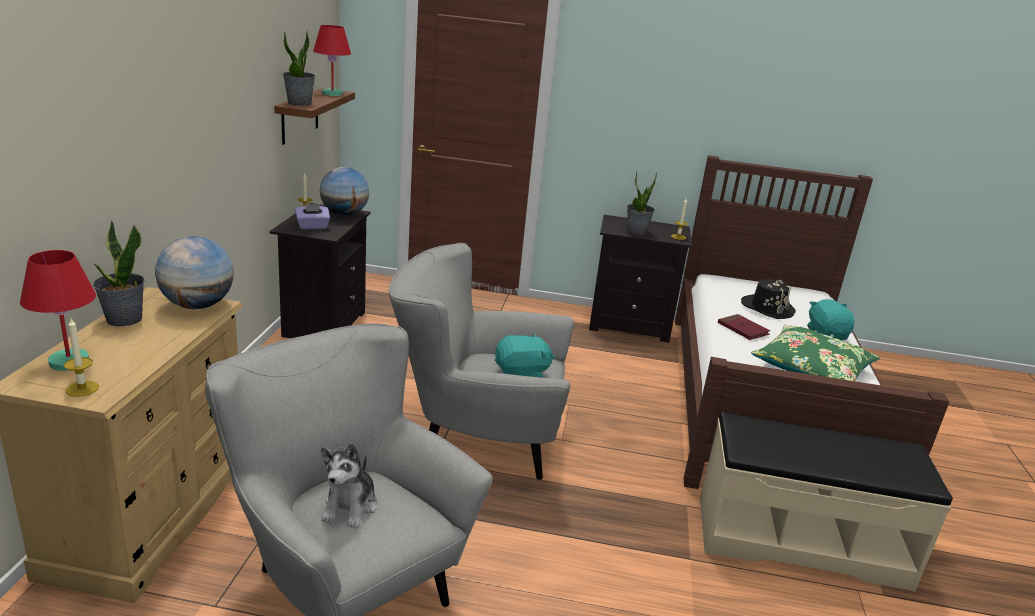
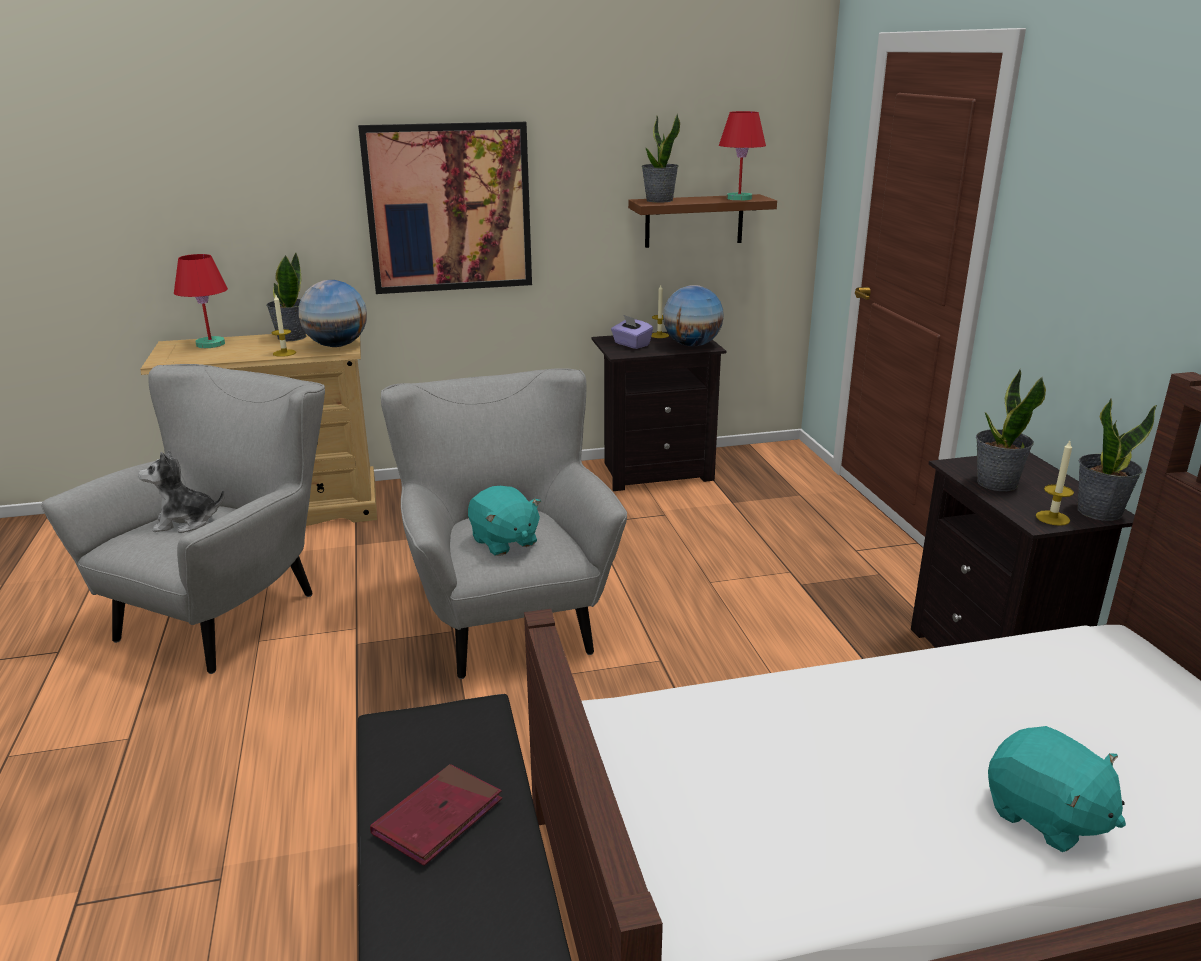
camera: 70 degrees right, 0 degrees up
candle [64,318,99,397] -> candle moved to [271,295,296,357]
red book [718,314,770,340] -> red book moved to [370,764,502,866]
black hat [741,279,796,319] -> none
green pillow [751,325,880,381] -> none
turquoise plush toy [807,299,854,340] -> turquoise plush toy turned 75 degrees clockwise [988,726,1126,852]
none -> picture [358,122,532,294]
none -> potted plant [1077,398,1157,521]

